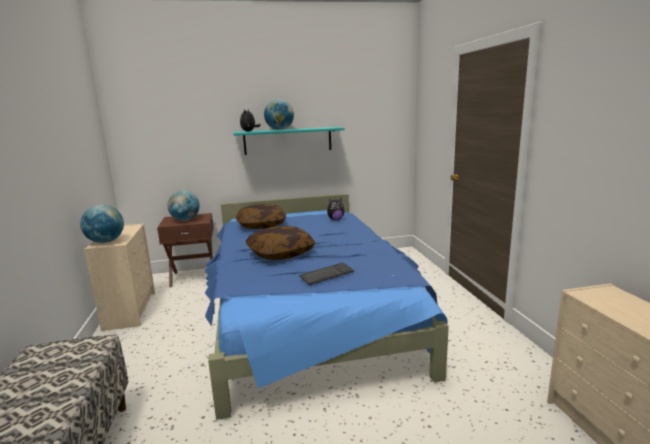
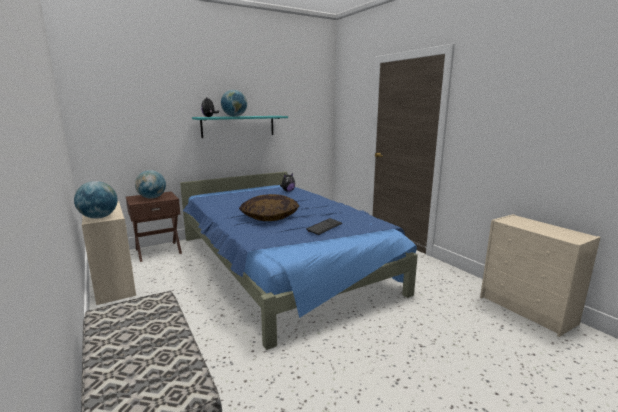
camera: 20 degrees left, 0 degrees up
pillow [236,204,286,229] -> none

